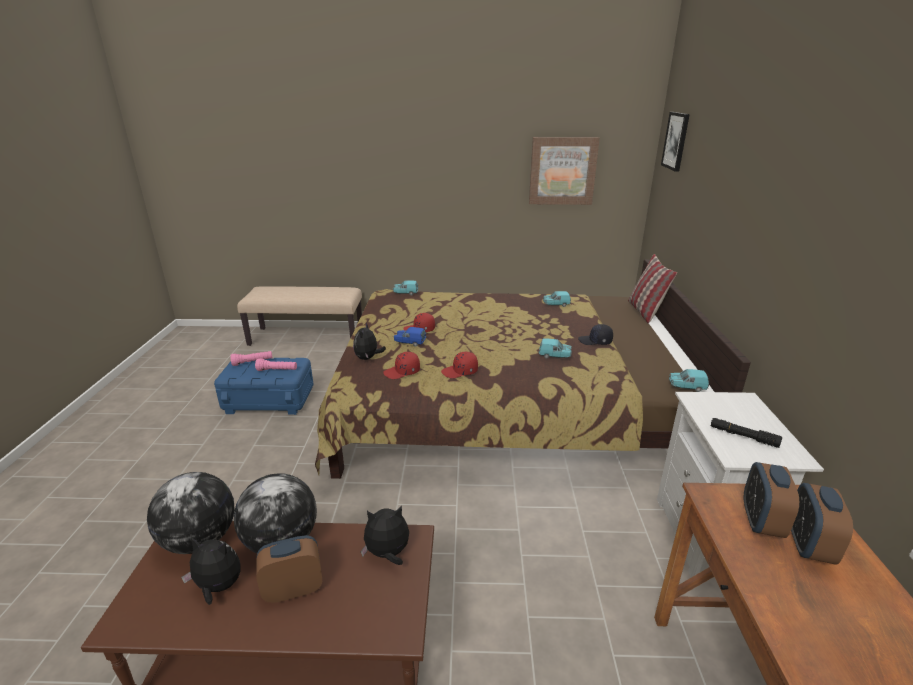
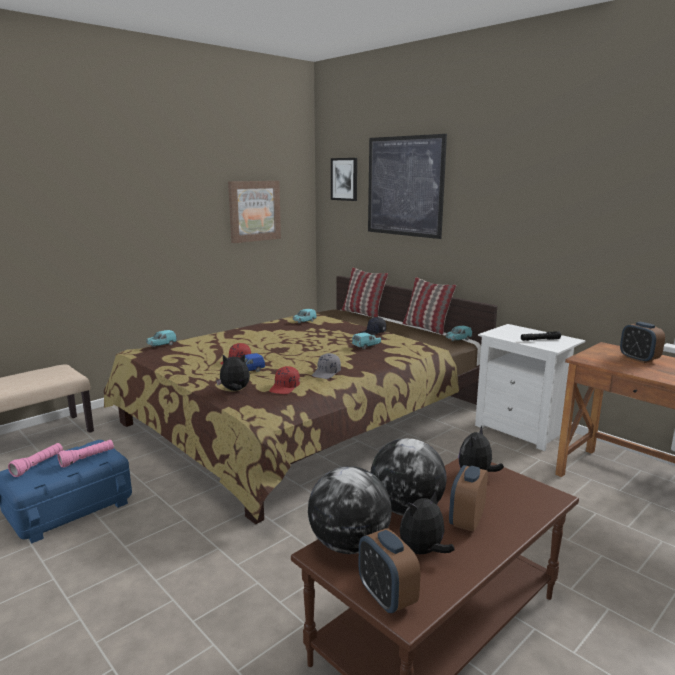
camera: 45 degrees left, 10 degrees down
plush toy [353,322,386,360] -> plush toy turned 120 degrees clockwise [216,354,250,391]
red cap [441,352,478,378] -> grey cap [312,353,341,379]
alarm clock [744,462,799,538] -> alarm clock moved to [359,528,420,614]
none -> picture [368,134,447,239]
none -> pillow [402,277,456,335]

